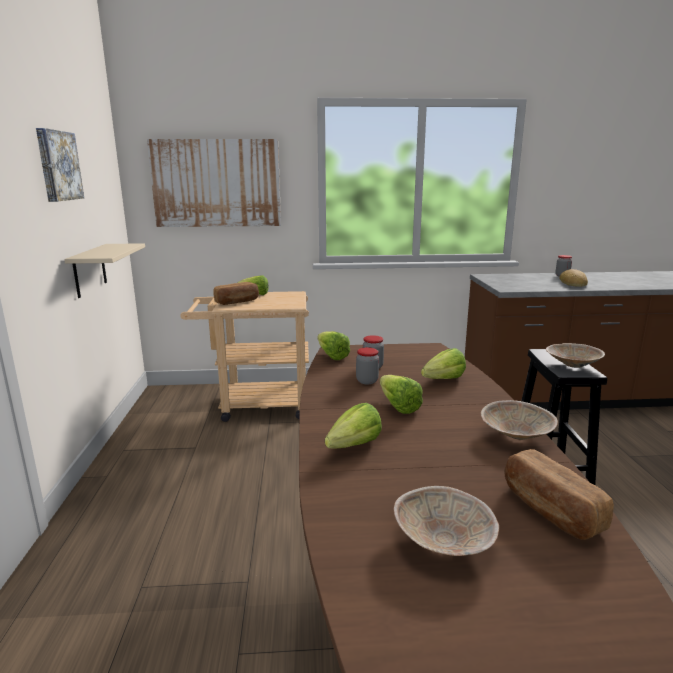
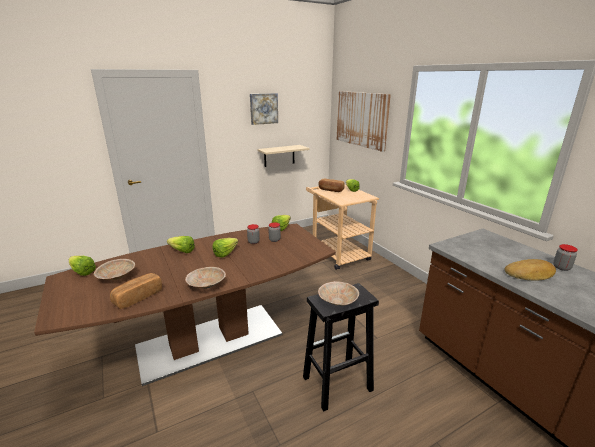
camera: 65 degrees right, 5 degrees up
lettuce [421,348,466,379] -> lettuce moved to [68,256,96,276]

